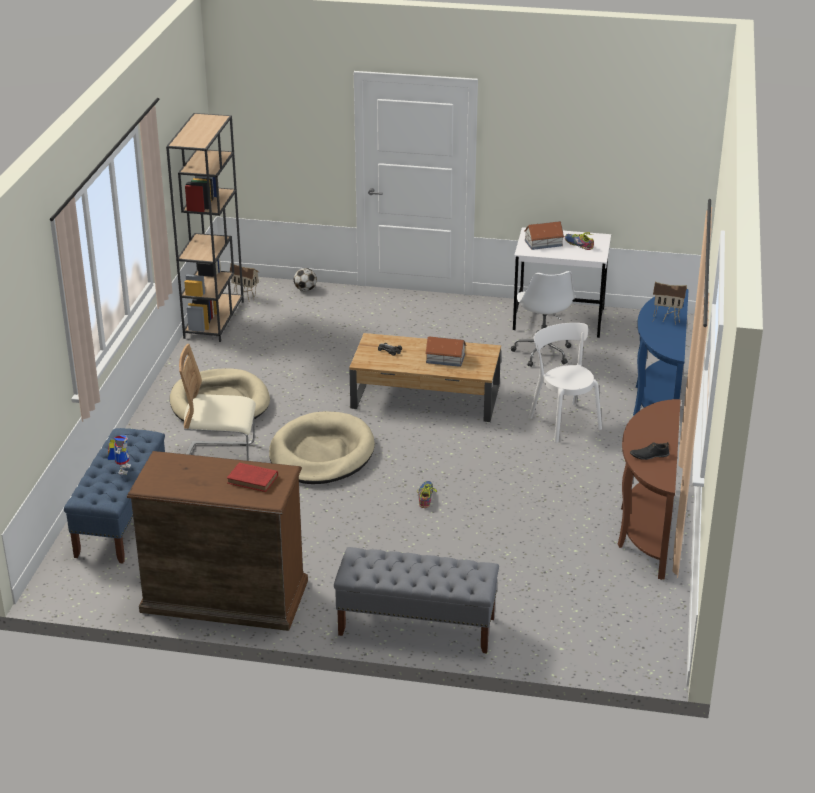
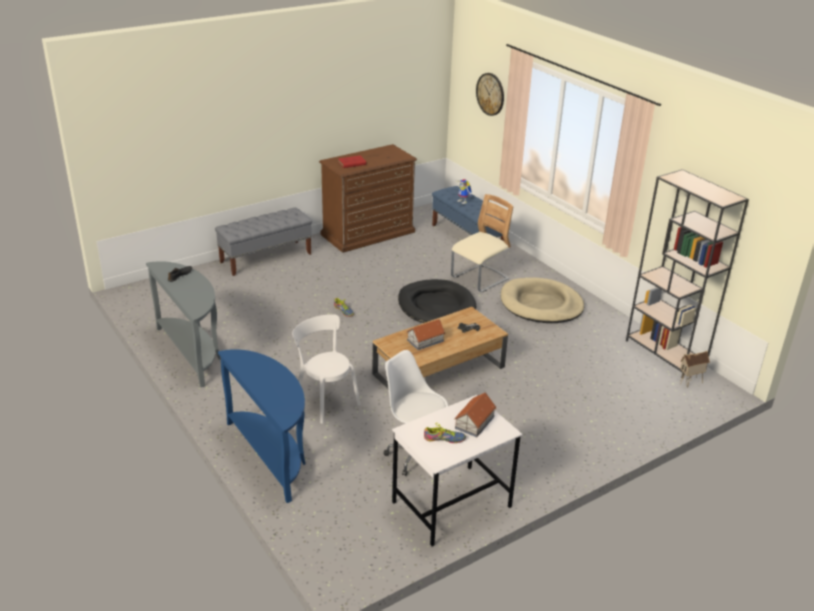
camera: 135 degrees right, 0 degrees up
beige dog bed [269,411,375,484] -> black dog bed [398,279,476,323]
football [294,268,317,291] -> none
white chair [528,323,602,442] -> white chair turned 150 degrees counterclockwise [292,314,361,424]
brown console table [618,399,681,580] -> grey console table [146,261,221,387]
toy house [653,282,687,325] -> none
none -> wall clock [476,73,504,116]

